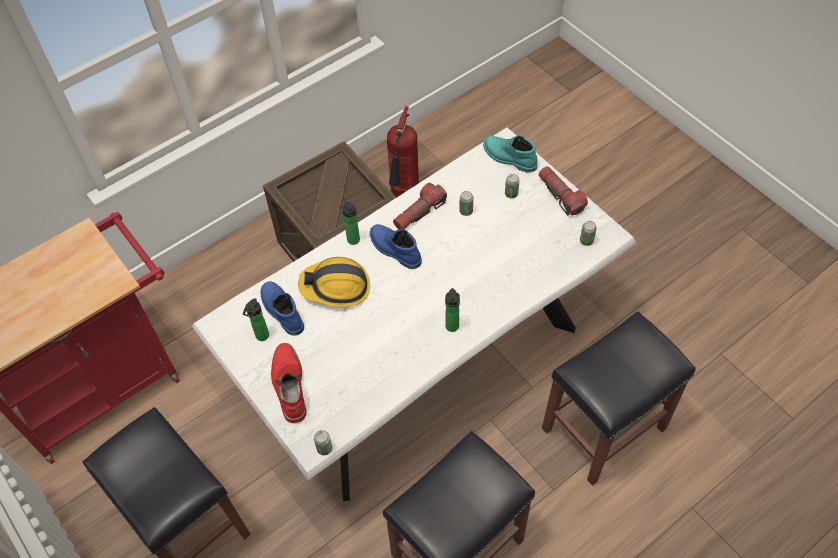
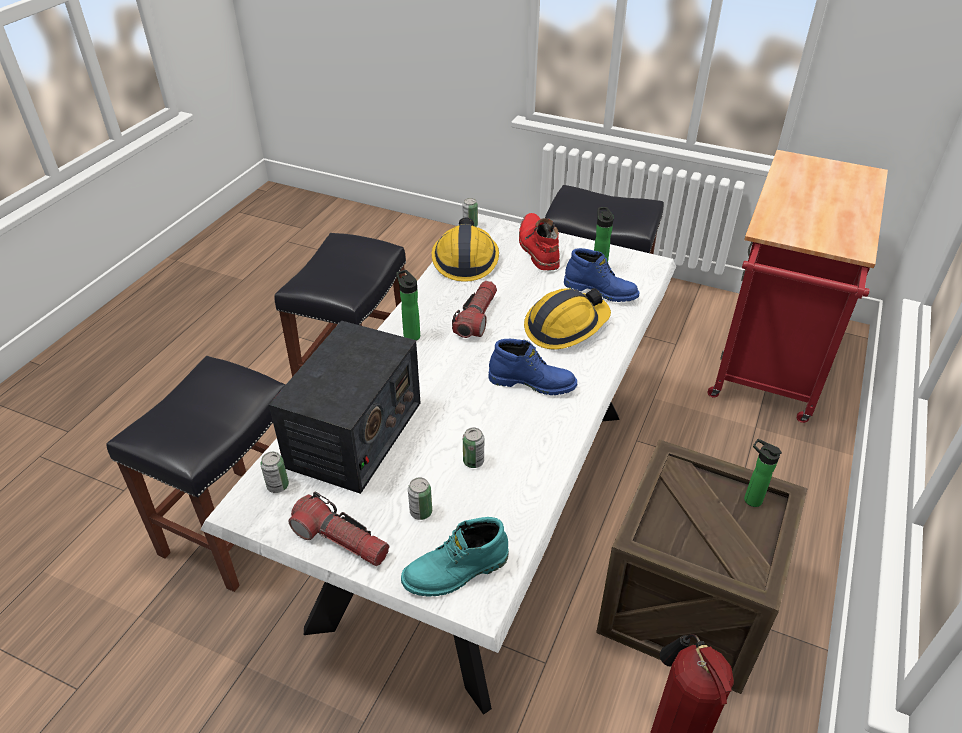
camera: 150 degrees right, 15 degrees down
red boot [271,343,306,423] -> red boot turned 150 degrees counterclockwise [519,213,560,270]
bottle [342,201,360,245] -> bottle moved to [744,439,782,507]
flashlight [393,183,447,229] -> flashlight moved to [452,281,497,338]
turquoise boot [483,135,537,173] -> turquoise boot turned 150 degrees clockwise [401,517,509,596]
none -> radio [269,321,420,494]
none -> hard hat [432,217,499,282]

